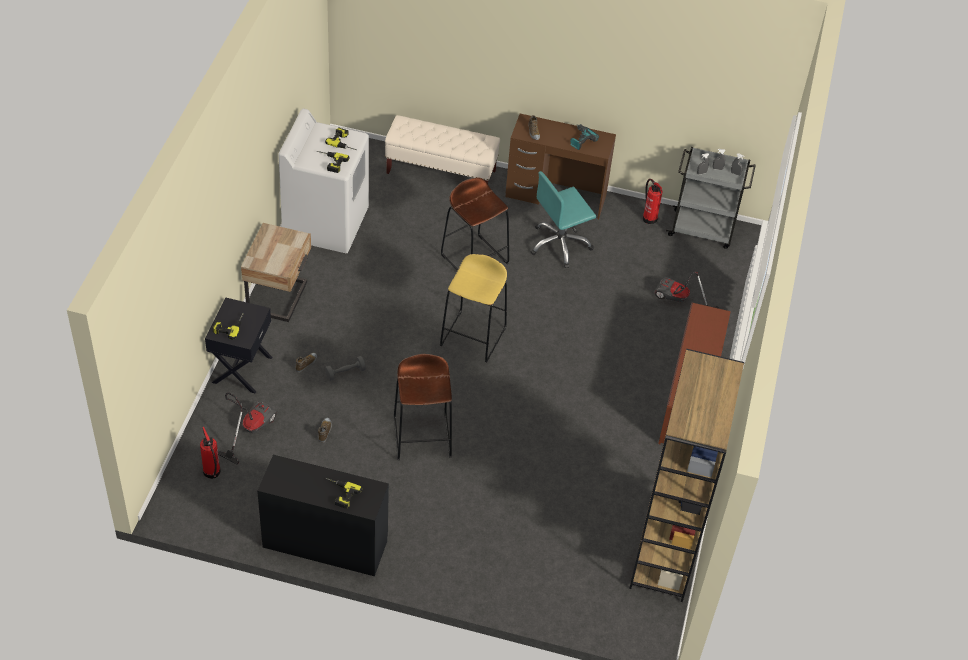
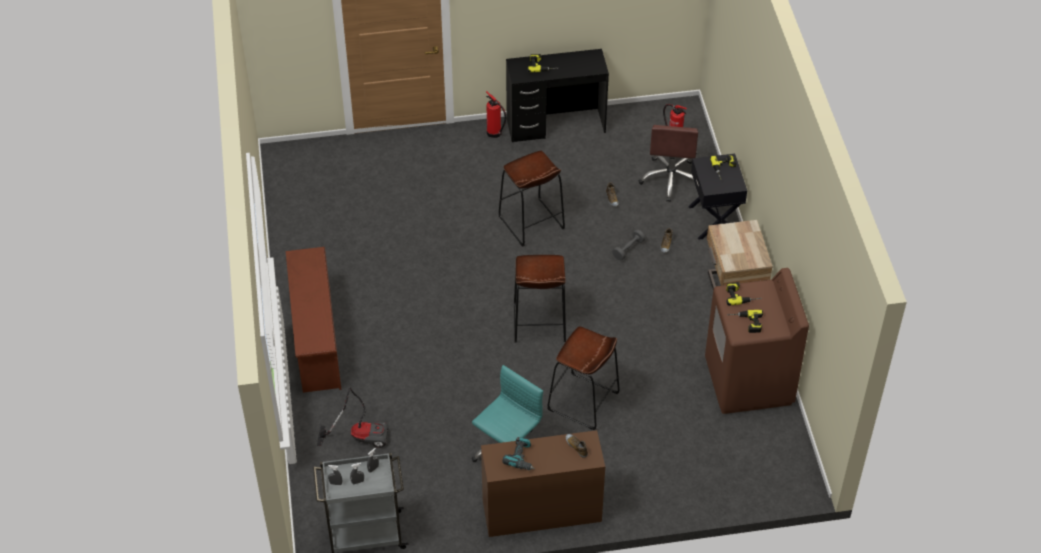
camera: 160 degrees right, 0 degrees up
vacuum cleaner [218,392,277,465] -> brown office chair [639,125,698,202]
white washing machine [278,109,369,253] -> brown washing machine [705,268,809,414]
beige bench [385,115,500,184] -> none
yellow stool [440,254,507,362] -> brown stool [514,255,566,343]
brown bookcase [629,349,744,602] -> none
fire extinguisher [643,179,662,224] -> fire extinguisher moved to [486,91,506,138]

